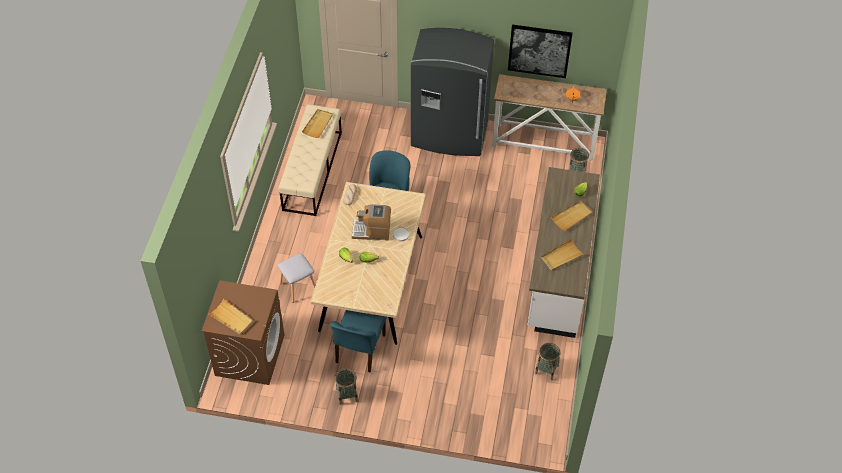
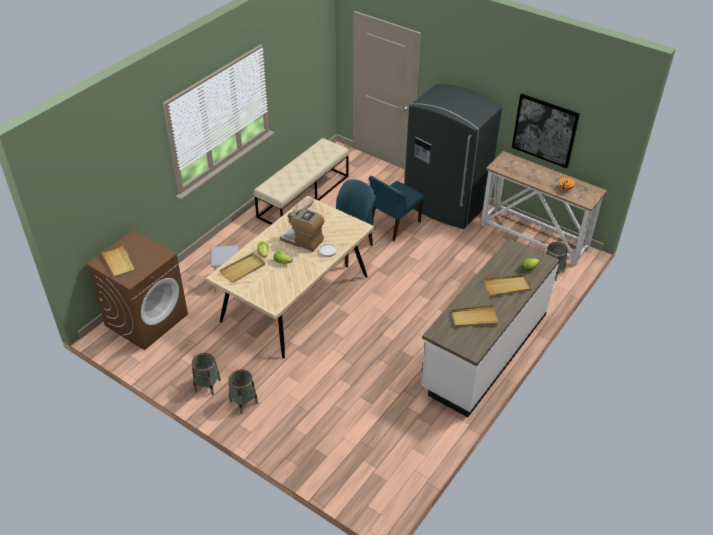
camera: 25 degrees right, 10 degrees down
beige tray [302,109,333,138] -> beige tray moved to [219,253,265,283]
blue chair [330,310,387,372] -> blue chair moved to [369,176,424,241]
basket [535,343,560,380] -> basket moved to [229,369,258,414]

